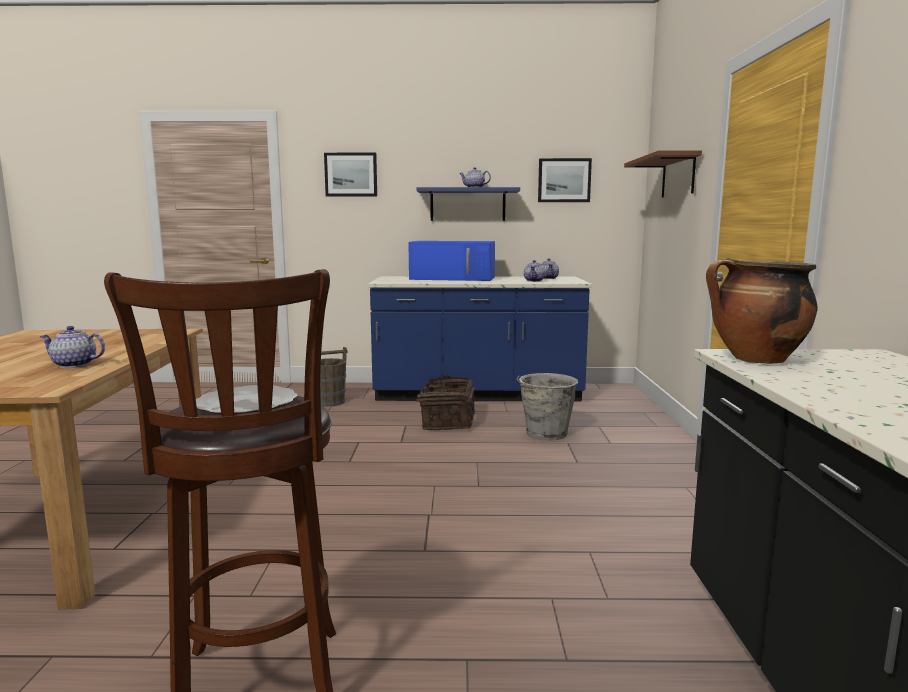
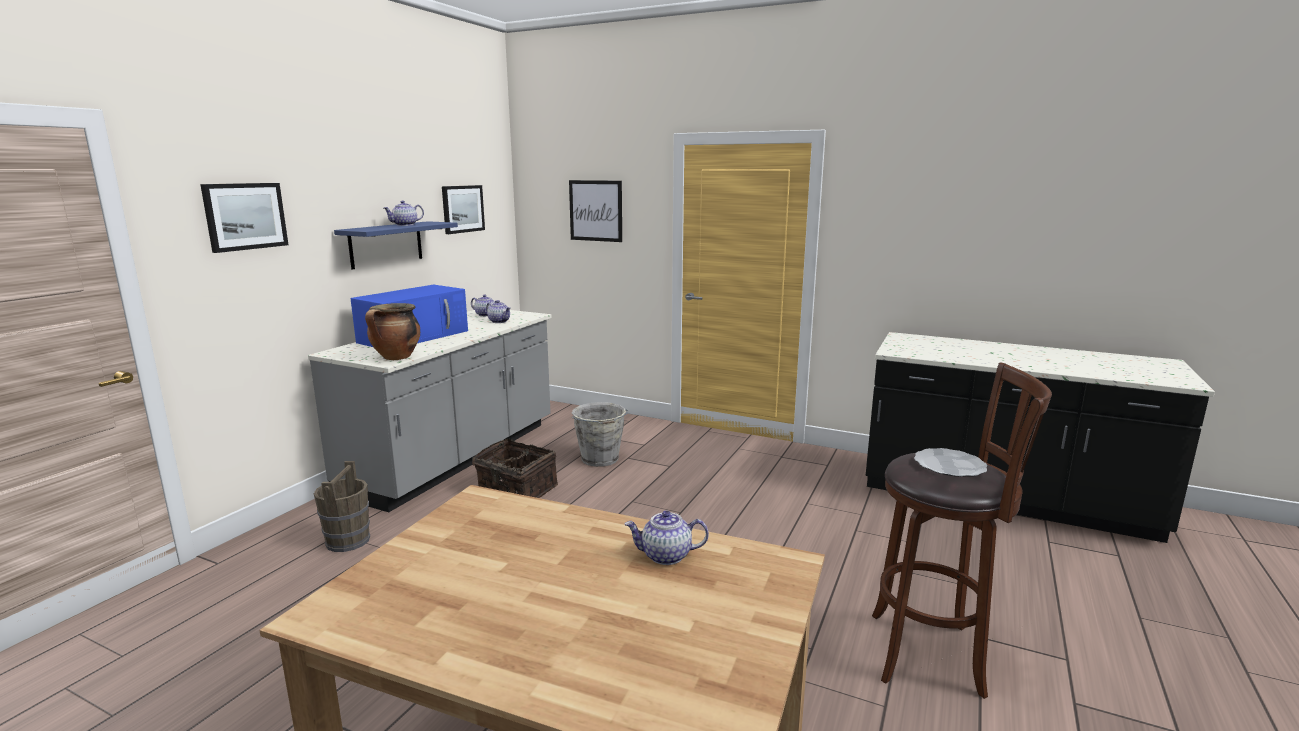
camera: 65 degrees left, 5 degrees up
teapot [39,326,105,368] -> teapot turned 60 degrees clockwise [625,511,709,565]
blue counter [368,276,592,401] -> grey counter [308,310,552,512]
brown shelf [624,150,702,198] -> picture [569,180,622,242]
cooking pot [706,258,818,364] -> cooking pot moved to [365,303,420,360]

